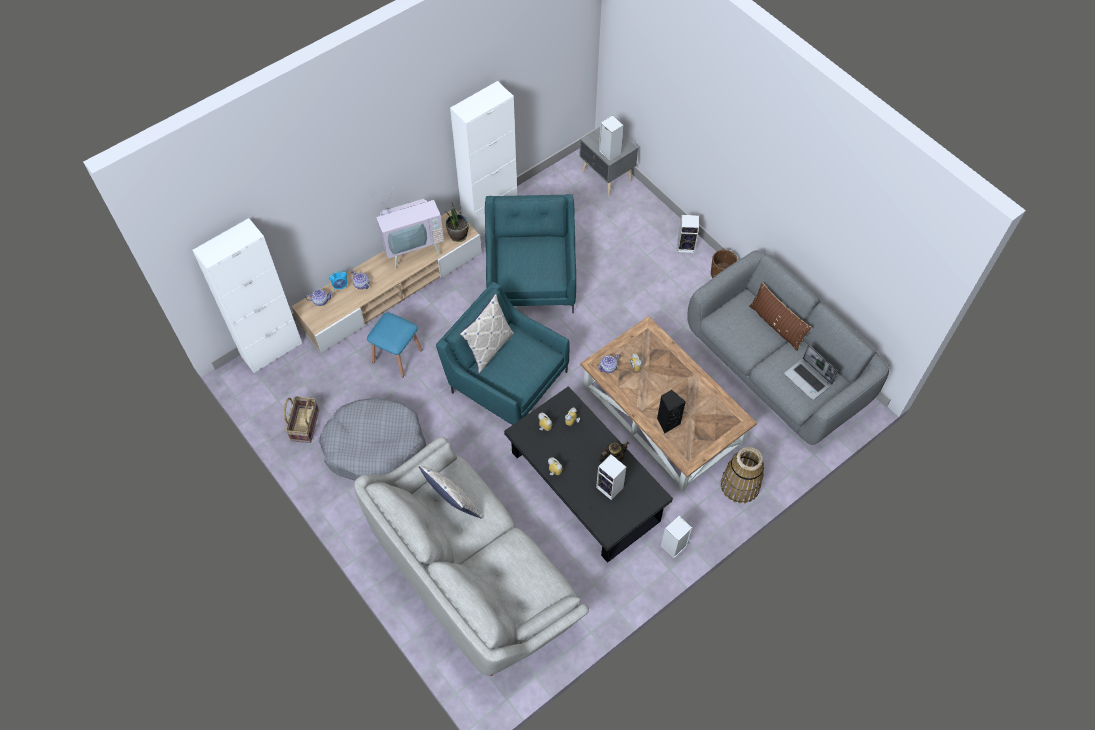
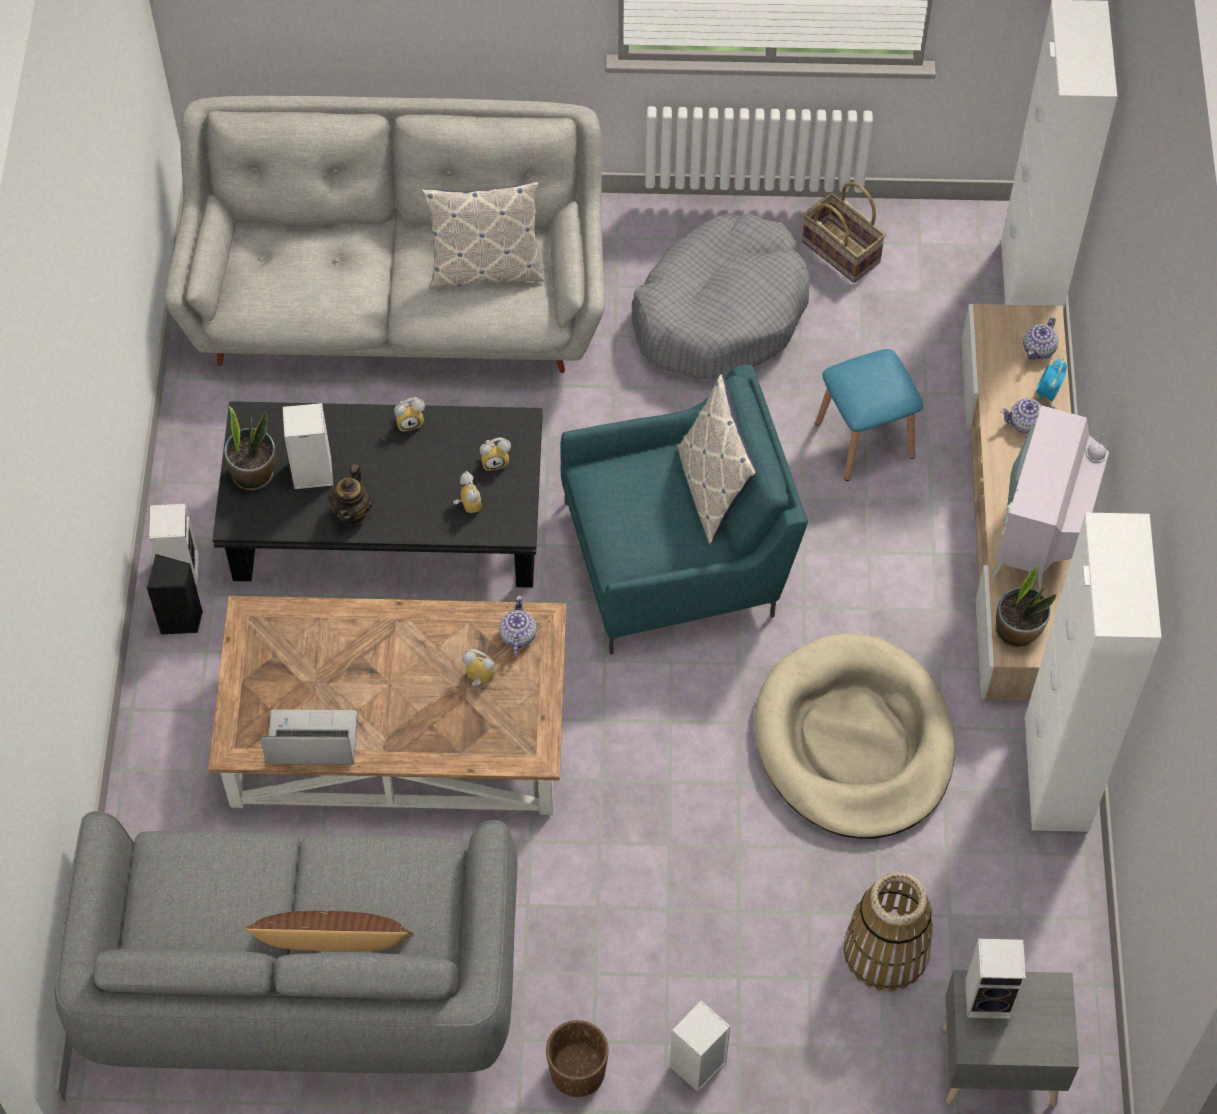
camera: 130 degrees right, 0 degrees up
turquoise armchair [485,194,576,313] -> beige dog bed [754,633,955,839]
black speaker [657,390,686,433] -> black speaker moved to [147,554,203,635]
basket [721,447,764,503] -> basket moved to [844,872,933,991]
laptop [784,344,838,400] -> laptop moved to [260,709,357,765]
none -> potted plant [224,406,276,490]

